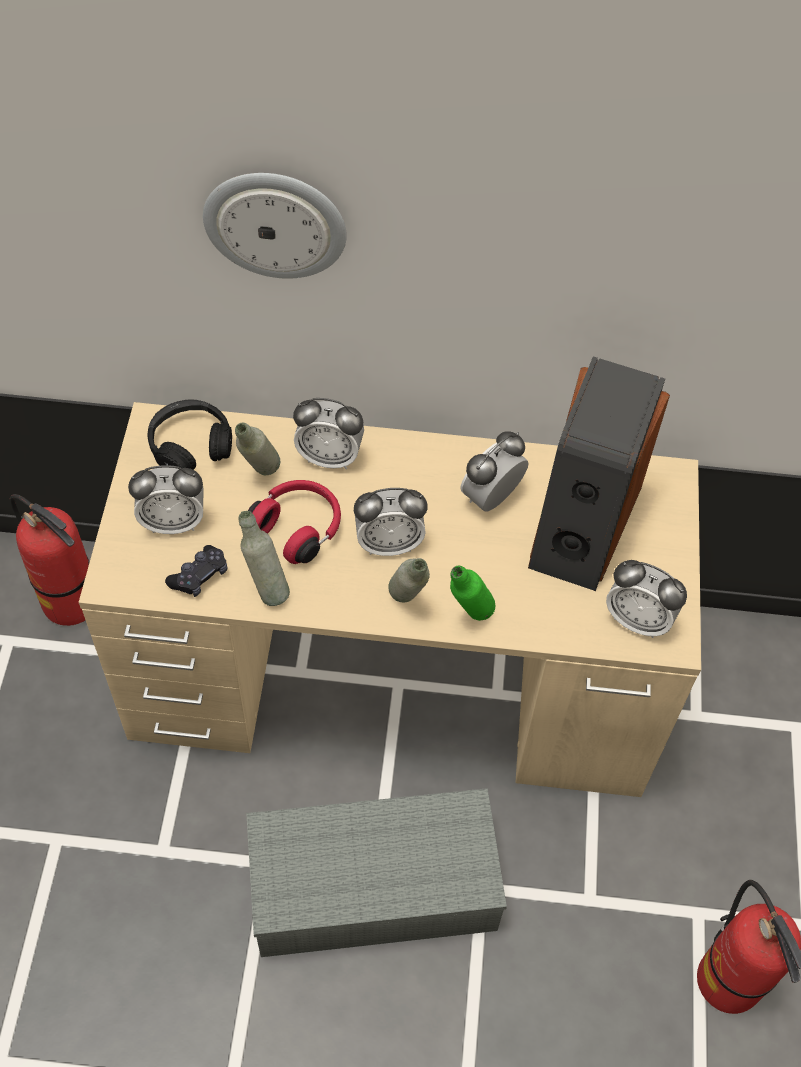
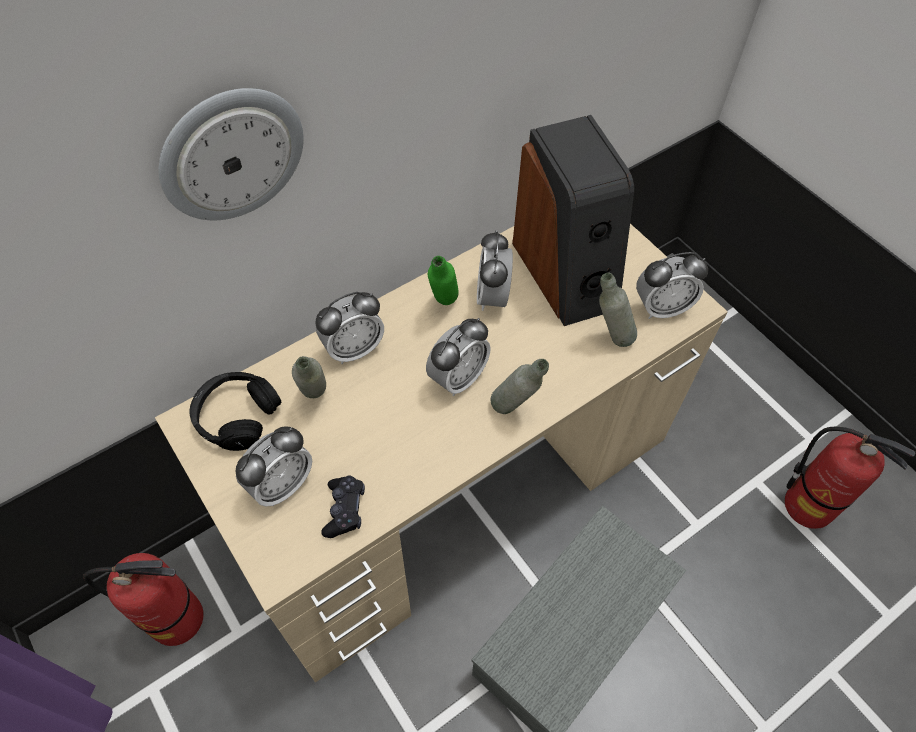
camera: 40 degrees left, 0 degrees up
grey bottle [239,511,290,606] -> grey bottle moved to [599,273,637,347]
red headphones [248,480,341,564] -> none
green bottle [450,566,495,621] -> green bottle moved to [428,256,459,305]

